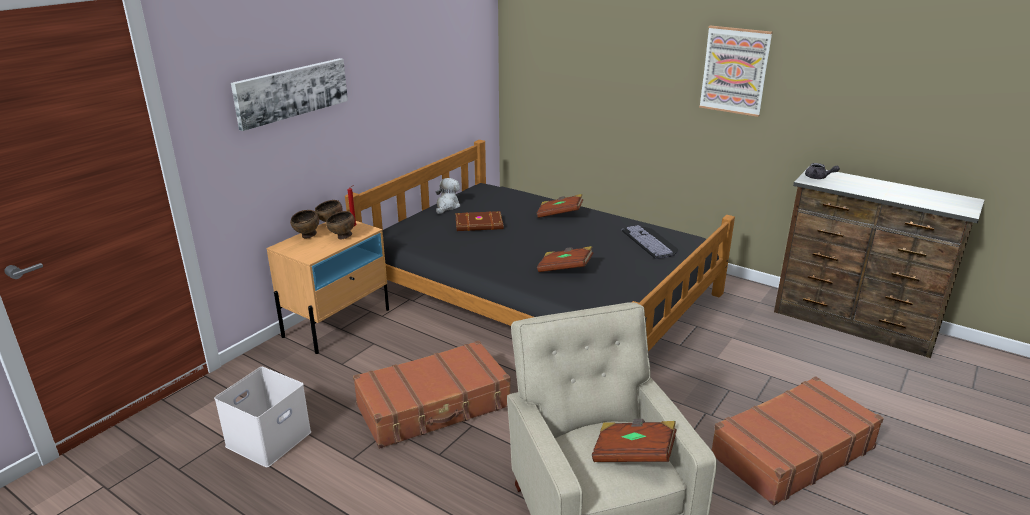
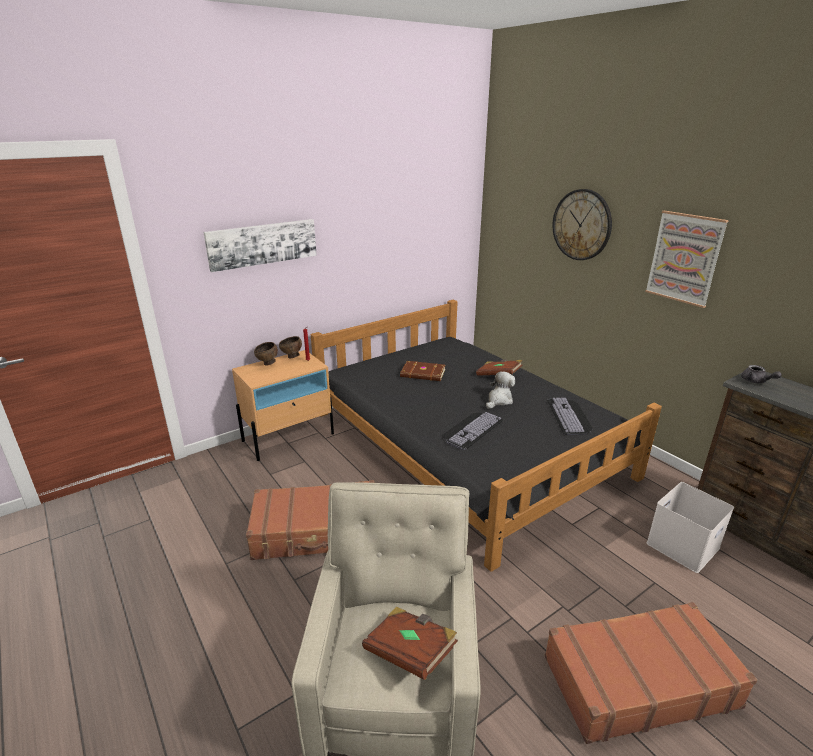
camera: 20 degrees right, 0 degrees up
white storage box [214,367,311,467] -> white storage box moved to [646,482,734,573]
brown bowl [326,211,355,240] -> none
plush toy [436,178,460,214] -> plush toy moved to [486,372,515,409]
brown book [537,246,594,272] -> keyboard [444,412,503,450]
none -> wall clock [552,189,612,260]

